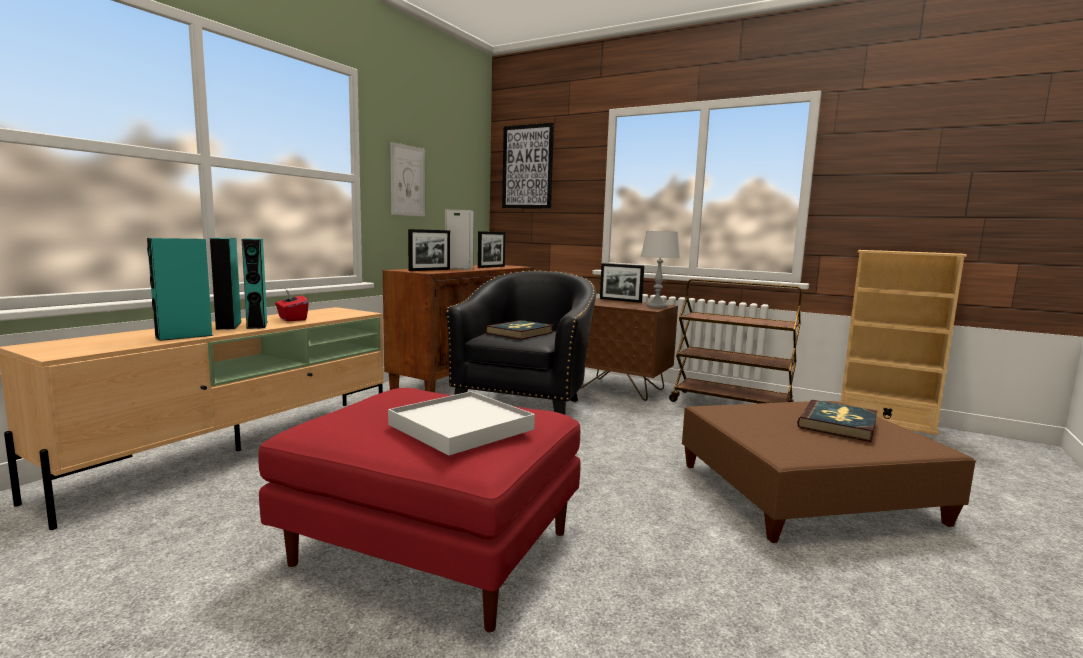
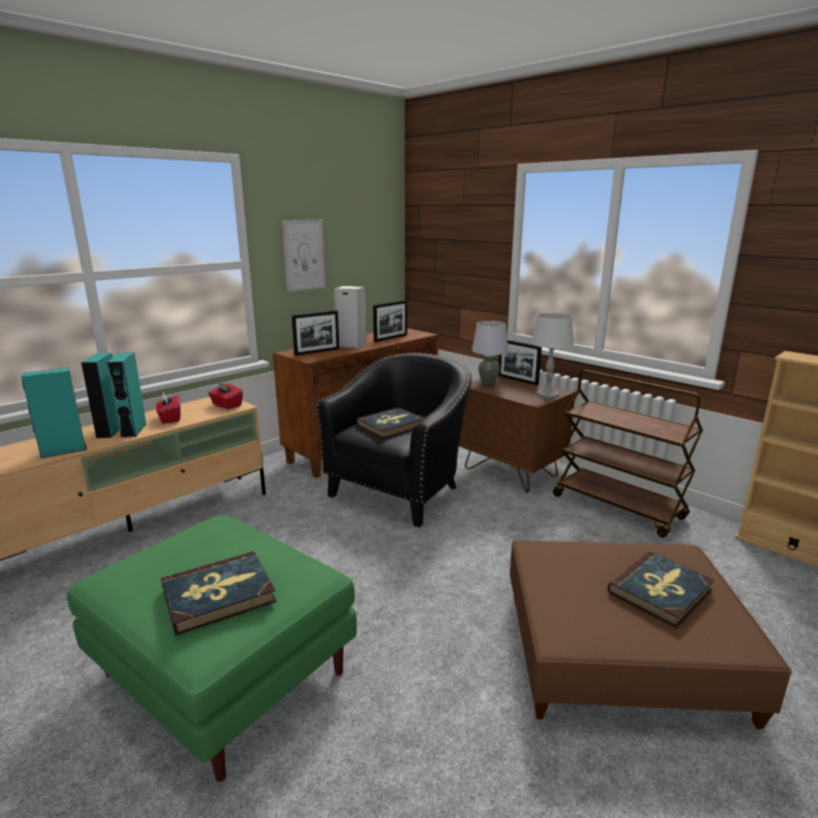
camera: 15 degrees right, 10 degrees up
red ottoman [258,388,580,632] -> green ottoman [67,515,357,782]
white tray [388,391,535,456] -> book [161,551,276,636]
picture [502,123,554,209] -> none
none -> red tissue box [208,382,243,410]
none -> grey table lamp [472,321,508,384]

